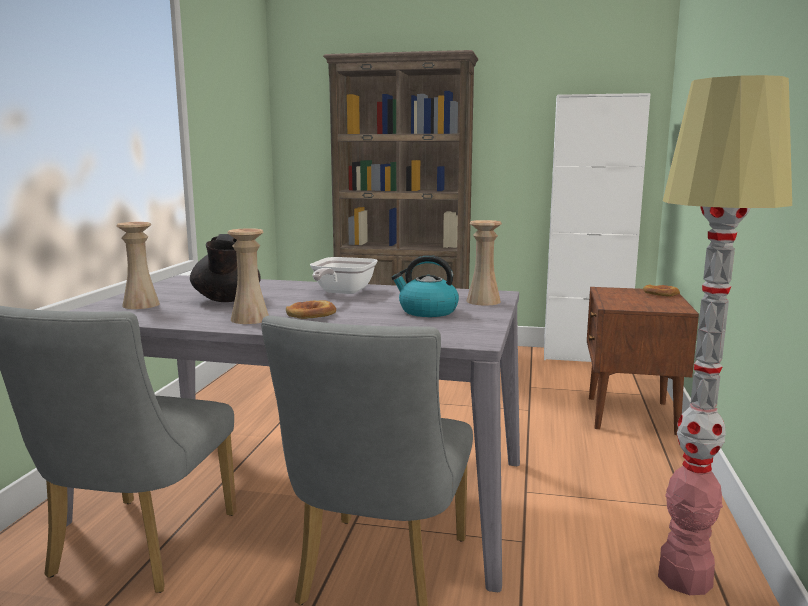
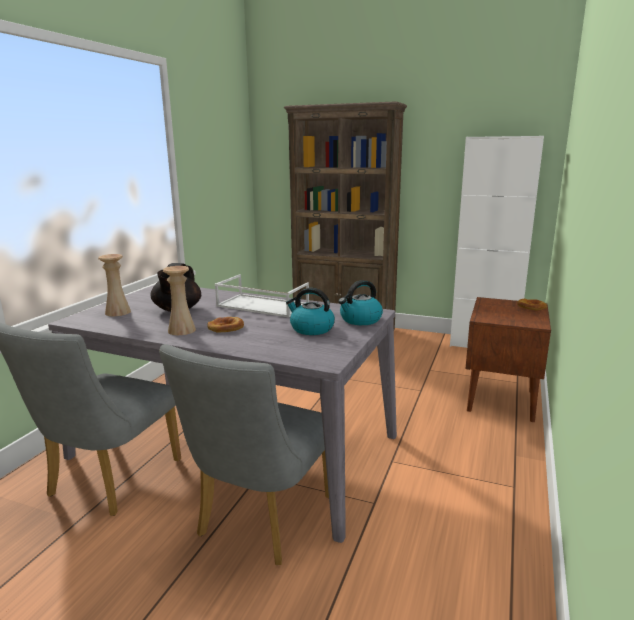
camera: 10 degrees right, 5 degrees up
frying pan [310,257,378,294] -> white tray [215,274,309,318]
beige vase [466,220,502,305] -> kettle [338,280,383,325]
floor lamp [658,75,792,595] -> none

